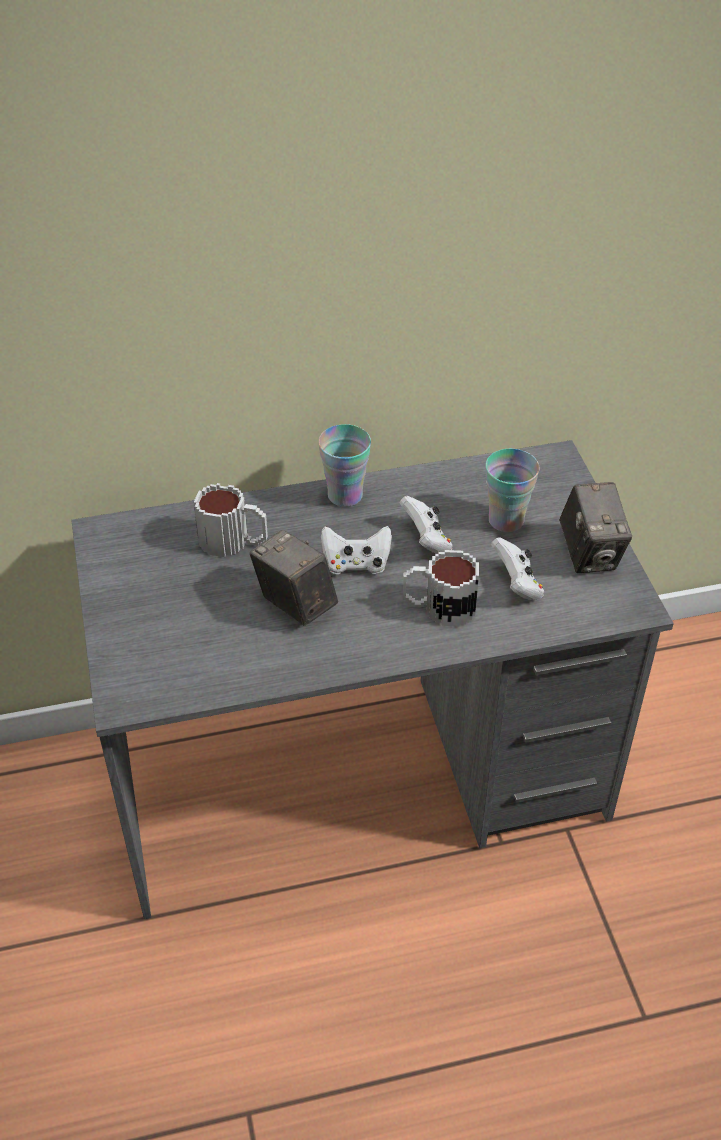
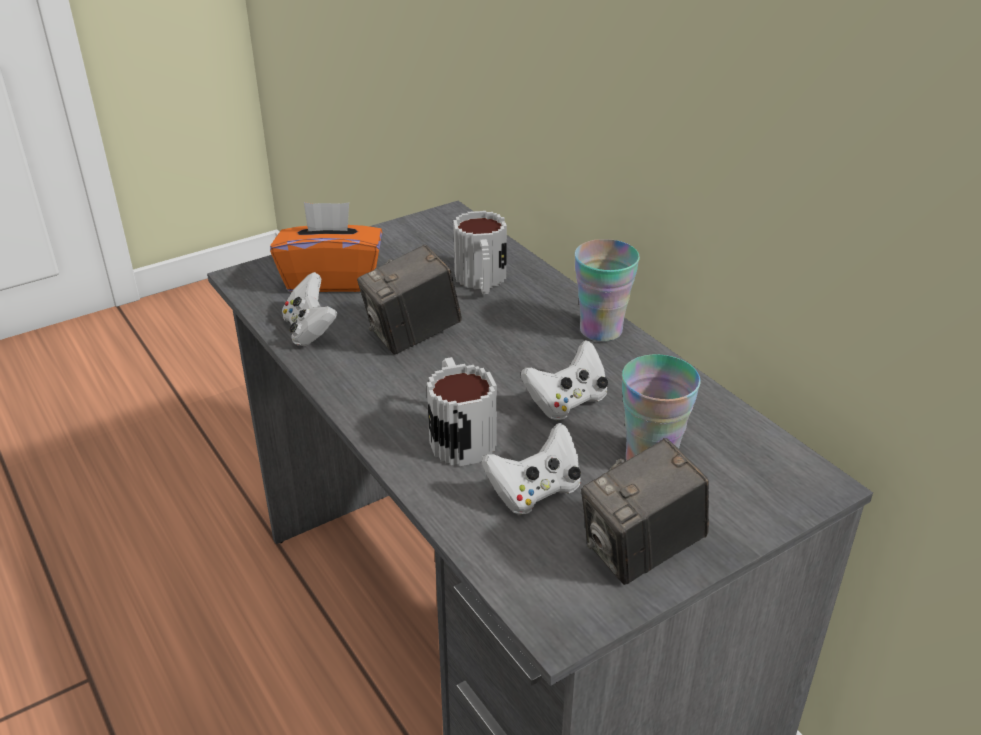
camera: 70 degrees right, 10 degrees down
camera [250,530,338,626] -> camera turned 150 degrees counterclockwise [357,244,462,355]
white game controller [321,526,392,574] -> white game controller moved to [282,272,338,346]
none -> orange tissue box [270,202,382,292]

